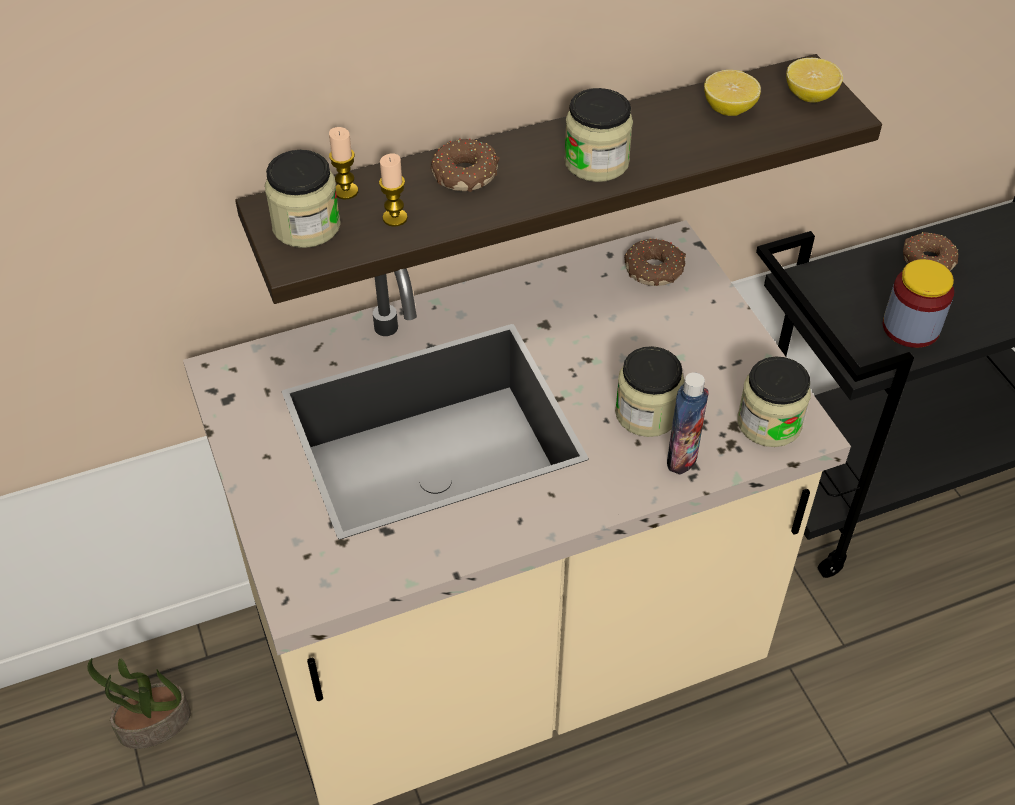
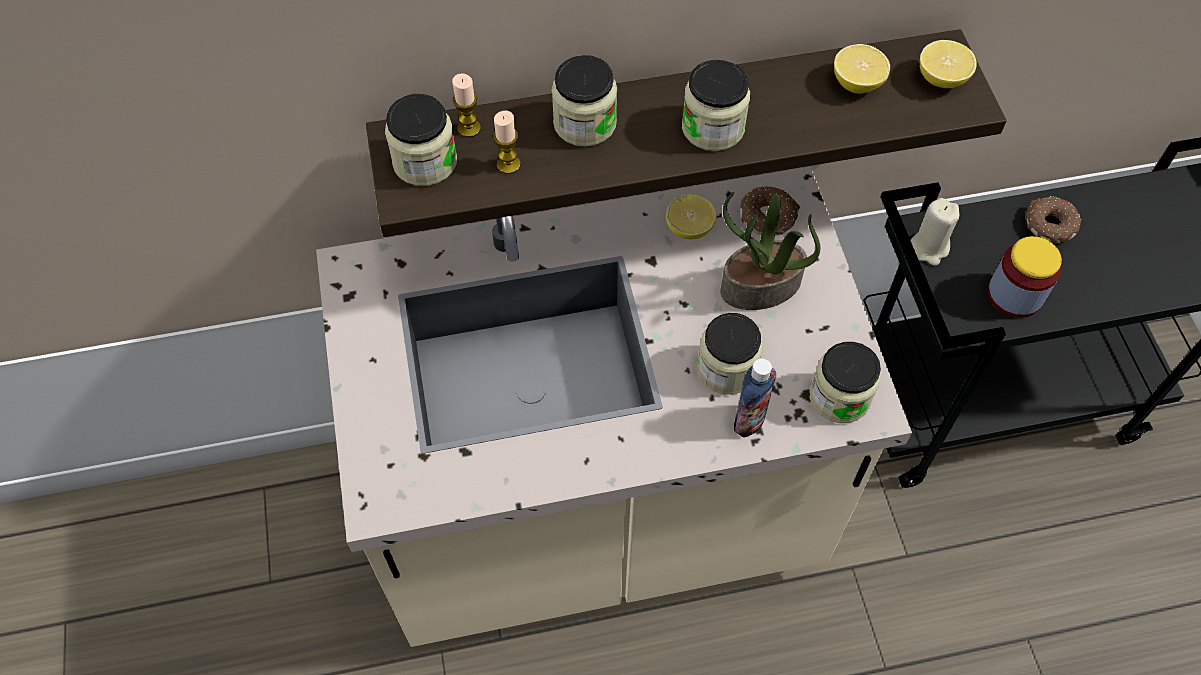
camera: 10 degrees right, 10 degrees up
potted plant [87,658,191,749] -> potted plant moved to [721,192,820,310]
donut [430,139,500,192] -> jar [552,55,617,147]
none -> lemon [666,194,717,239]
none -> beige candle [910,198,959,266]

